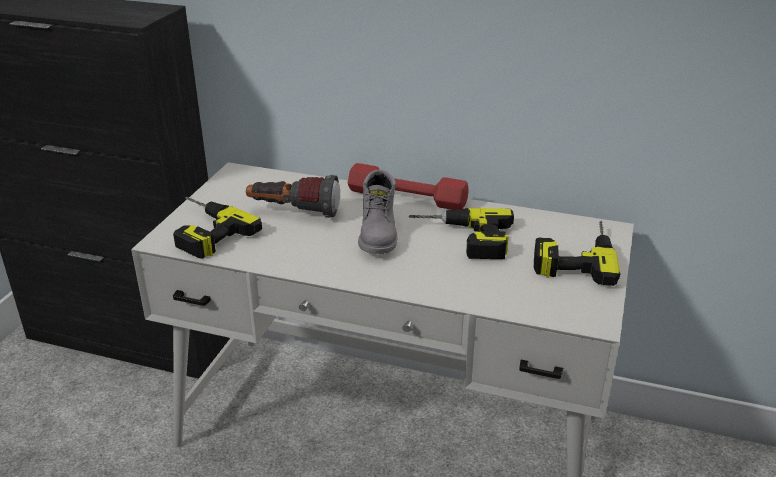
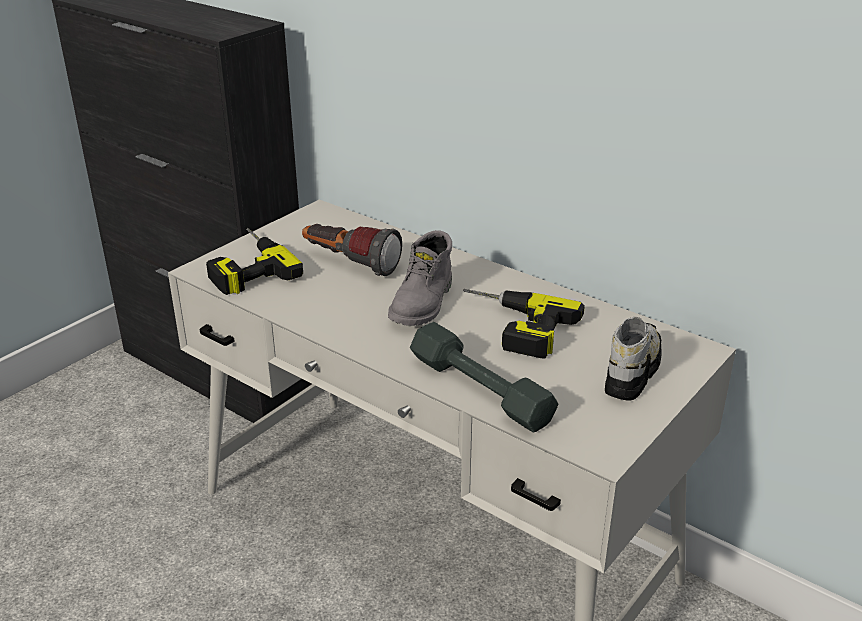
camera: 20 degrees right, 0 degrees up
red dumbbell [348,163,469,210] -> none
power drill [534,221,620,286] -> shoe [605,317,662,401]
none -> grey dumbbell [410,322,558,433]

